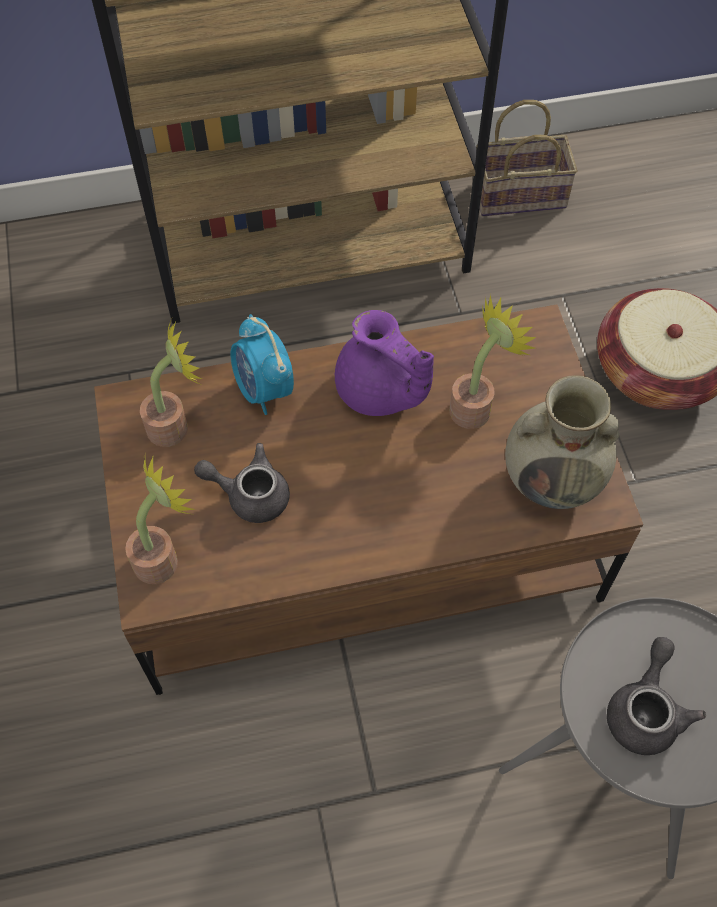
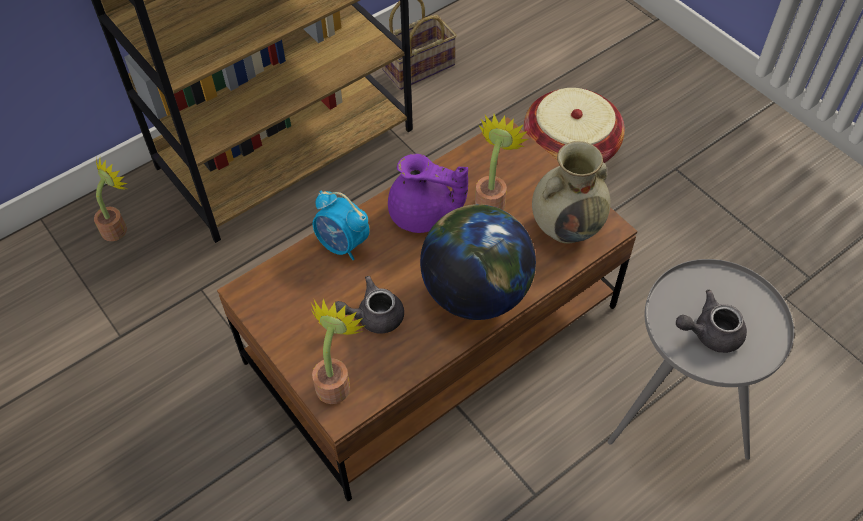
camera: 25 degrees left, 5 degrees down
potted plant [140,319,202,447] -> potted plant moved to [94,159,129,241]
grey teapot [607,637,706,755] -> grey teapot turned 90 degrees counterclockwise [676,290,747,353]
none -> globe [420,204,536,320]

